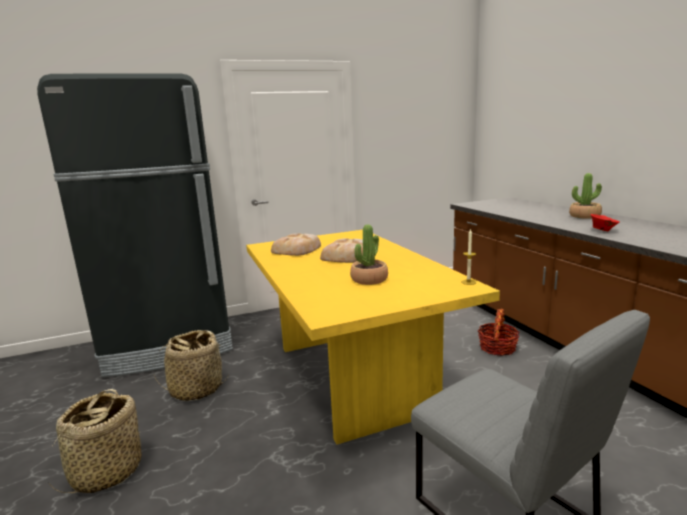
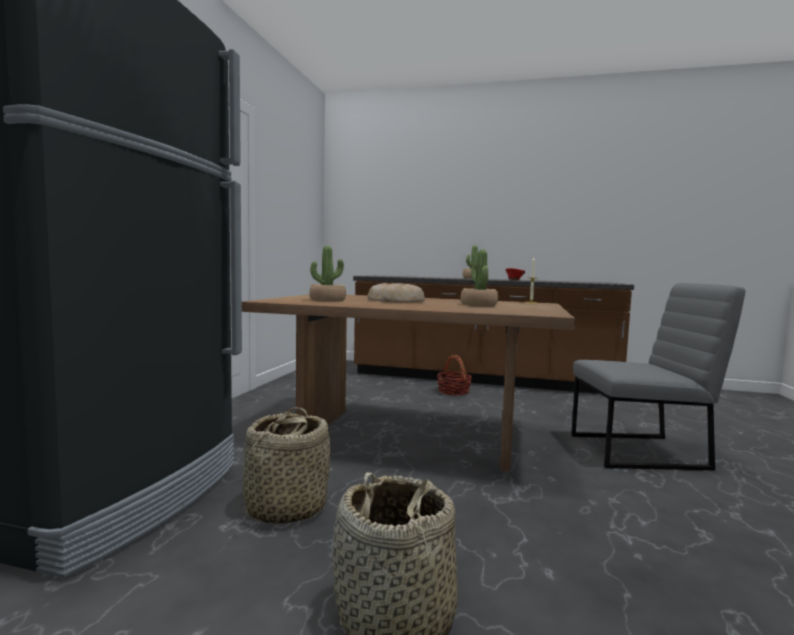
camera: 55 degrees left, 10 degrees down
yellow dining table [246,230,500,444] -> brown dining table [242,294,575,472]
bread [271,233,321,256] -> potted plant [309,246,346,302]

